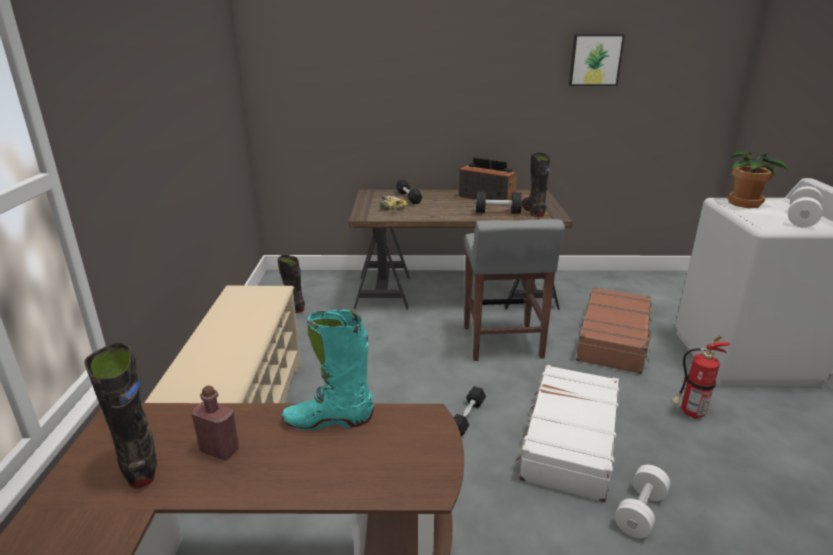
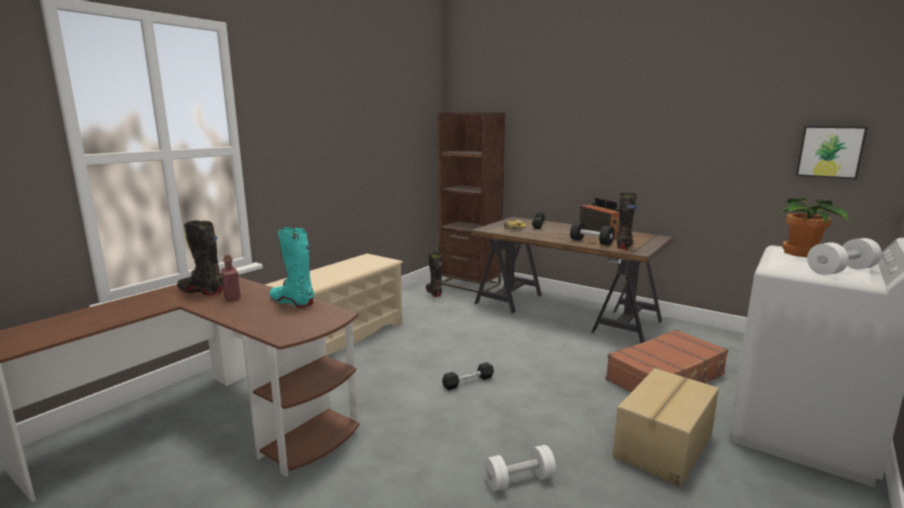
camera: 35 degrees right, 10 degrees down
black boot [84,343,157,489] -> black boot turned 75 degrees counterclockwise [177,220,223,295]
grey stool [464,219,565,361] -> none
white suitcase [515,365,620,502] -> none
picture [569,34,625,86] -> picture moved to [796,126,868,179]
fire extinguisher [671,336,731,419] -> cardboard box [613,368,719,487]
none -> brown bookcase [438,113,505,293]

